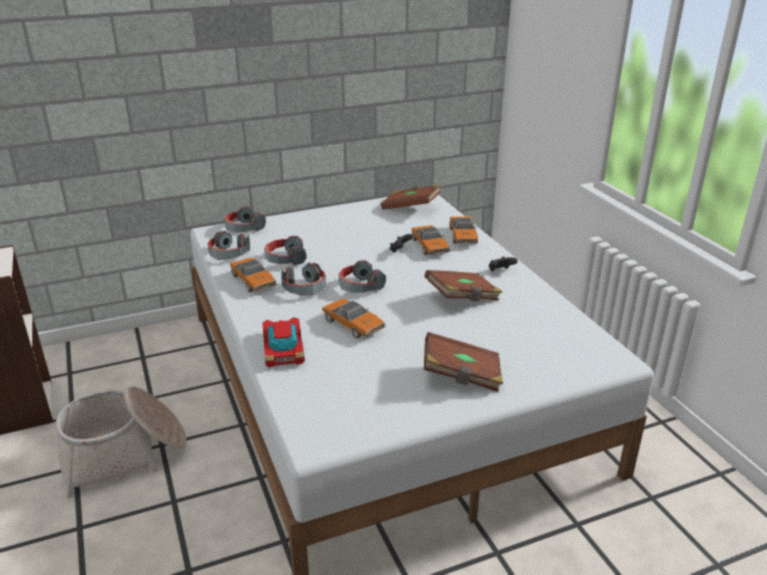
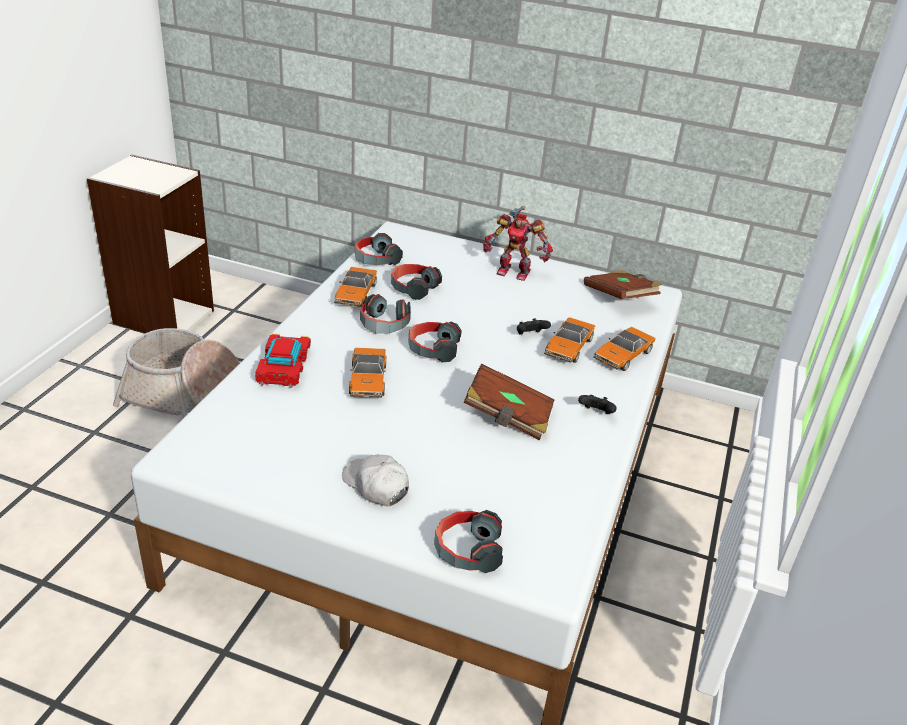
camera: 40 degrees right, 5 degrees up
headphones [224,206,266,232] -> headphones moved to [434,510,503,573]
toy car [262,317,305,367] -> toy car turned 150 degrees clockwise [255,333,311,388]
brown book [424,332,503,392] -> white cap [342,454,409,506]
none -> toy robot [483,206,553,281]

